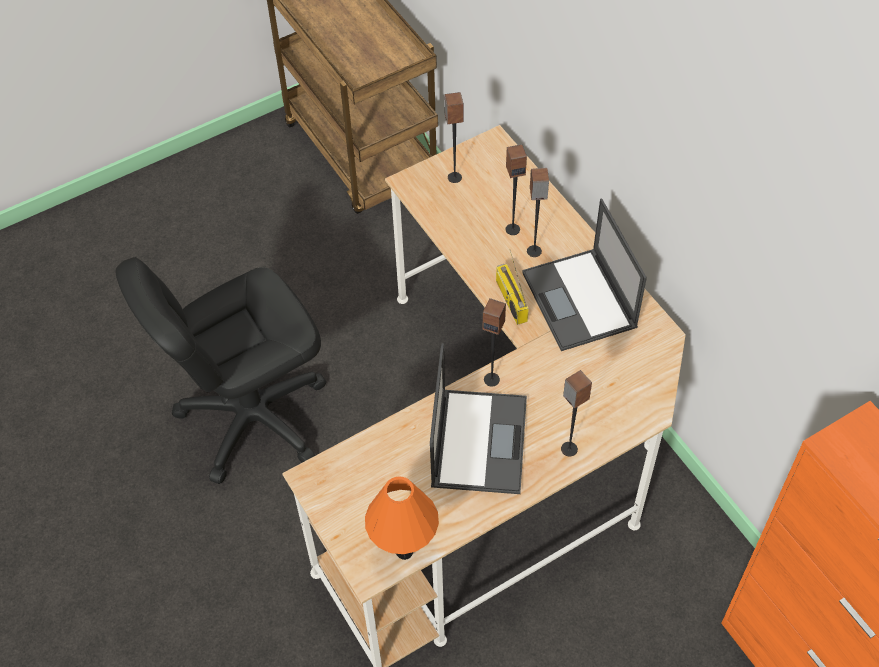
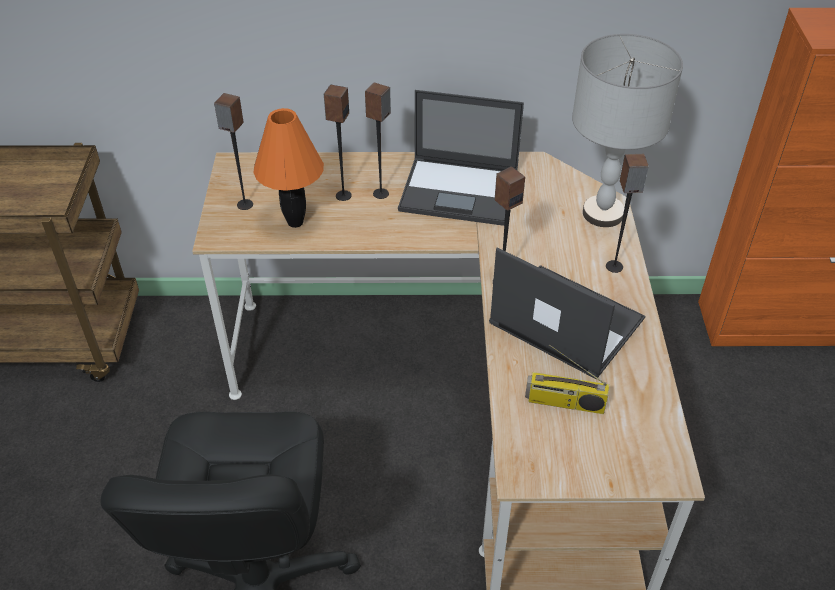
camera: 60 degrees left, 10 degrees down
orange table lamp [365,476,439,560] -> orange table lamp moved to [253,108,324,228]
radio [496,249,529,325] -> radio moved to [525,344,609,414]
none -> grey table lamp [572,34,683,227]

